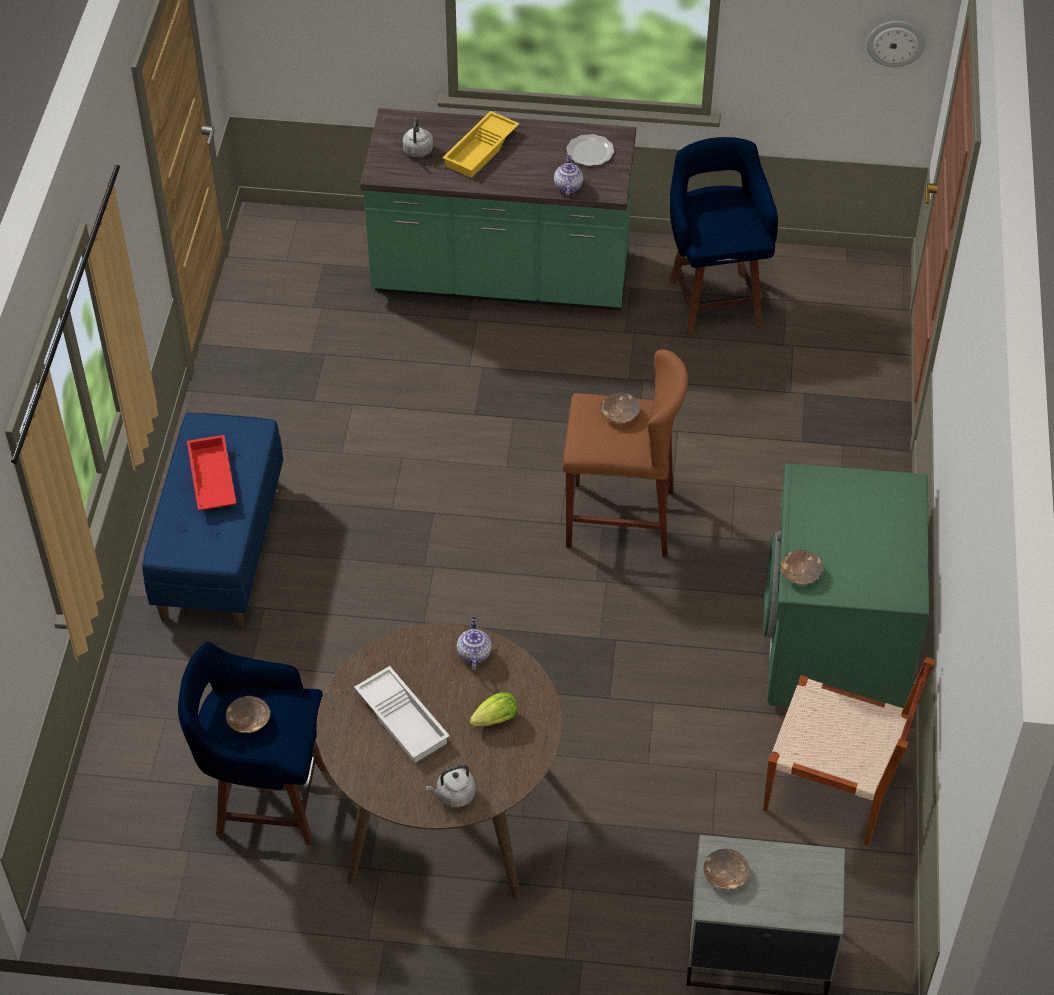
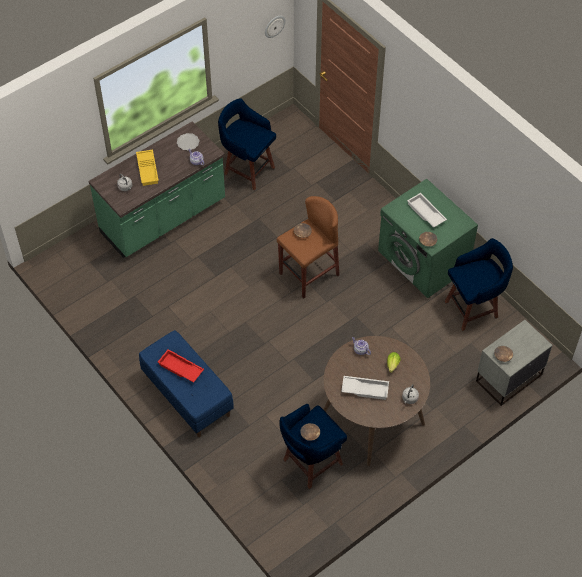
camera: 45 degrees left, 5 degrees up
chair [763,657,935,846] -> blue stool [445,238,513,331]
none -> white tray [407,193,447,228]

